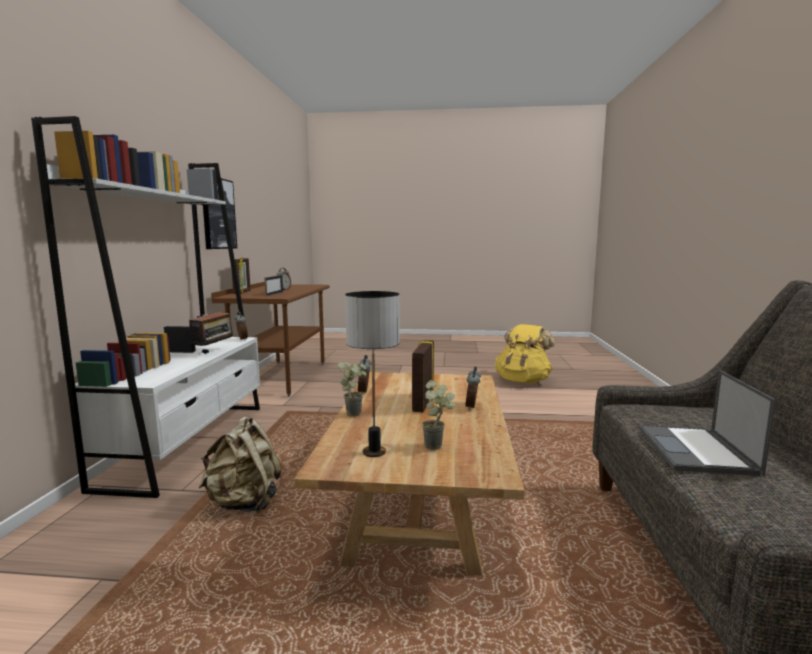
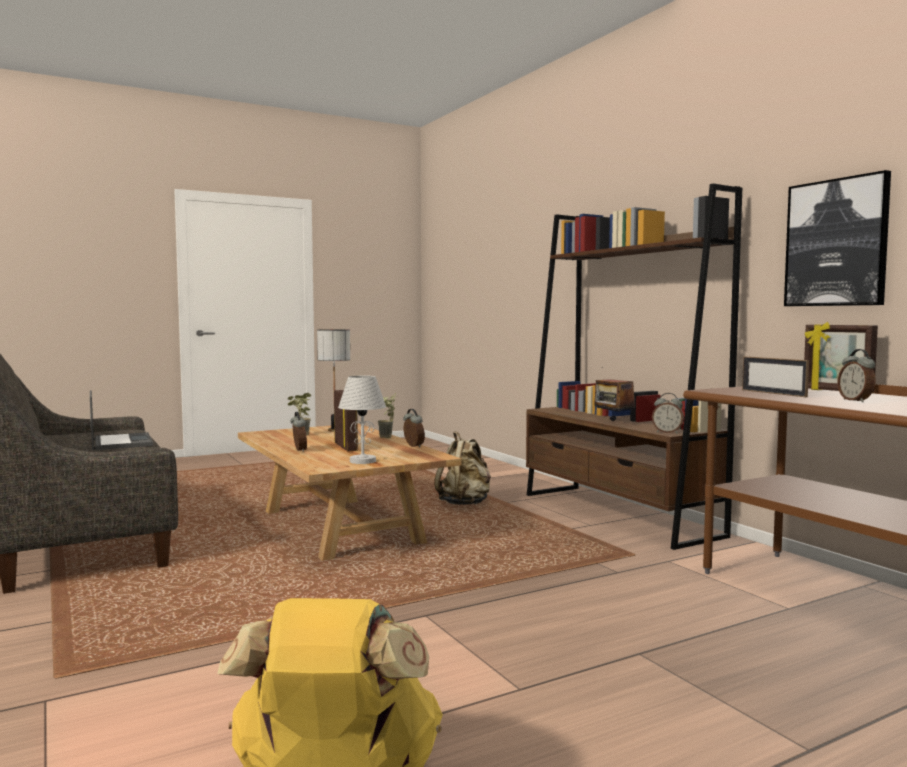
camera: 145 degrees right, 5 degrees down
white bookcase [31,116,260,498] -> brown bookcase [526,184,742,550]
none -> white table lamp [338,375,386,464]

